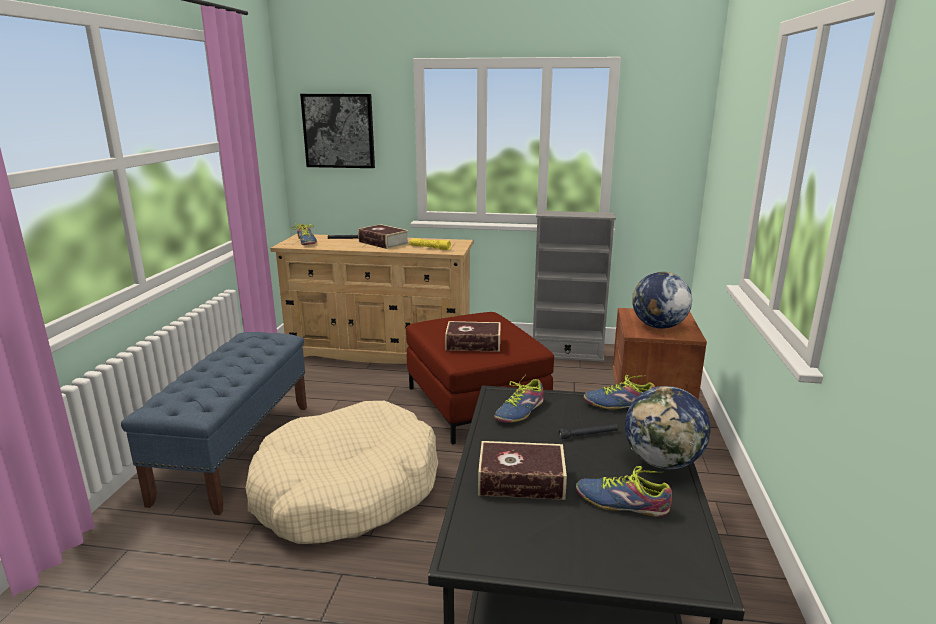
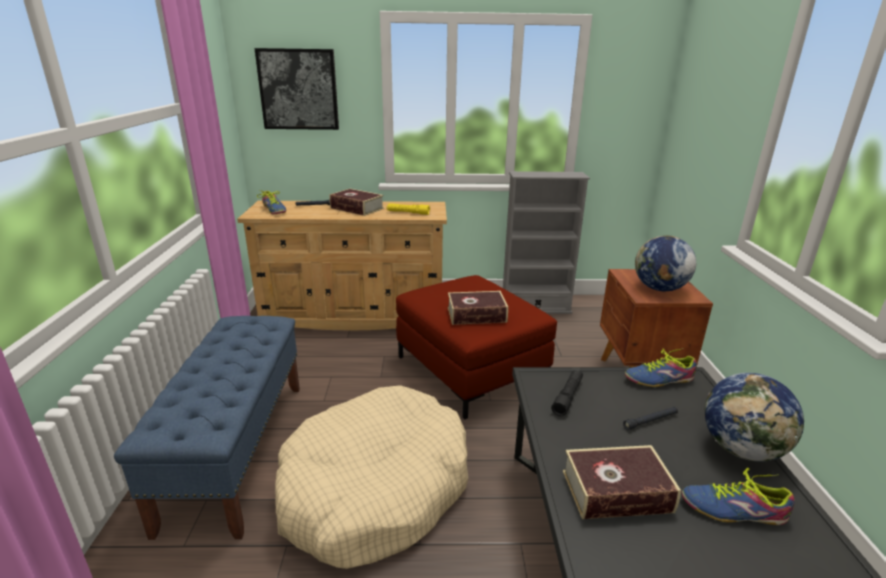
camera: 10 degrees left, 5 degrees up
shoe [494,376,543,423] -> black flashlight [551,370,583,416]

